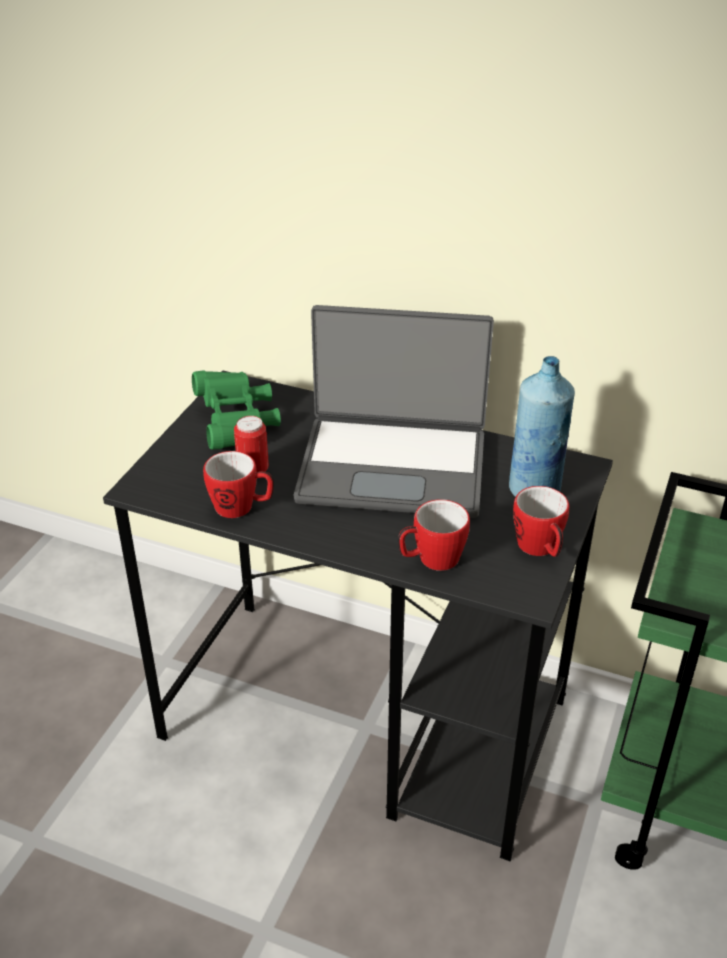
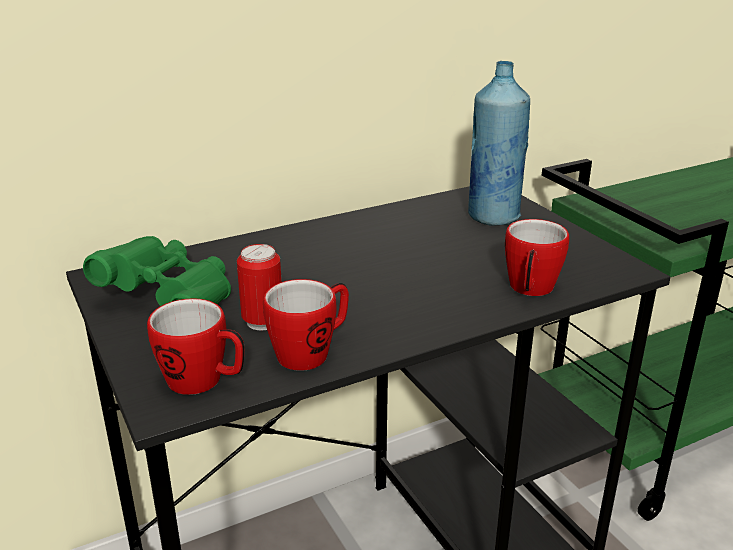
camera: 50 degrees left, 10 degrees down
laptop [294,305,494,518] -> none
mug [513,486,569,557] -> mug moved to [147,298,244,395]

